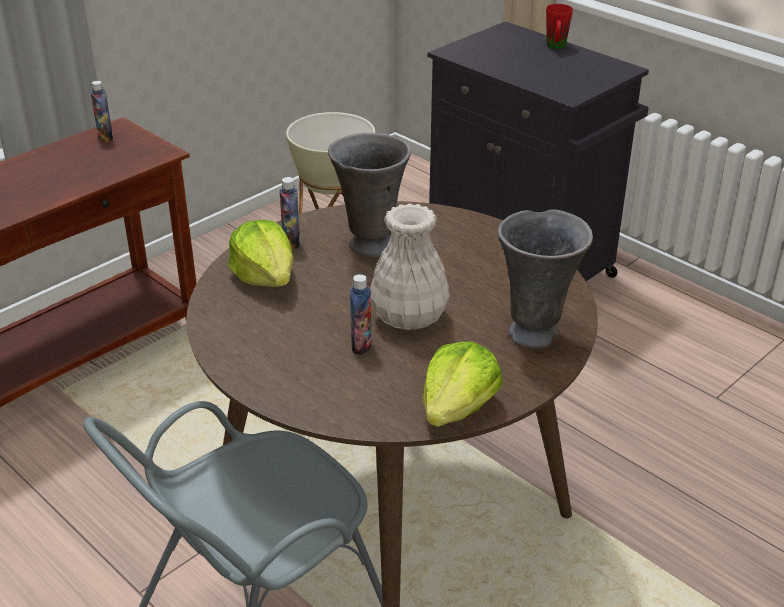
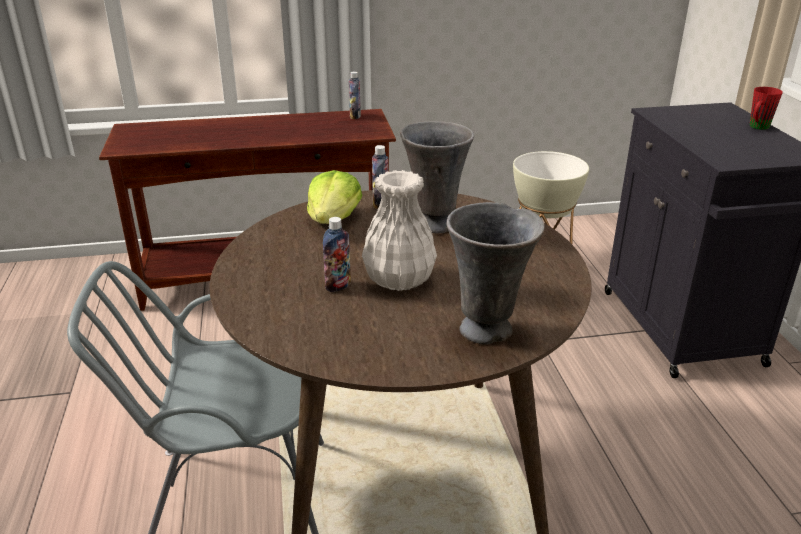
camera: 35 degrees right, 5 degrees down
lettuce [422,341,503,427] -> none

